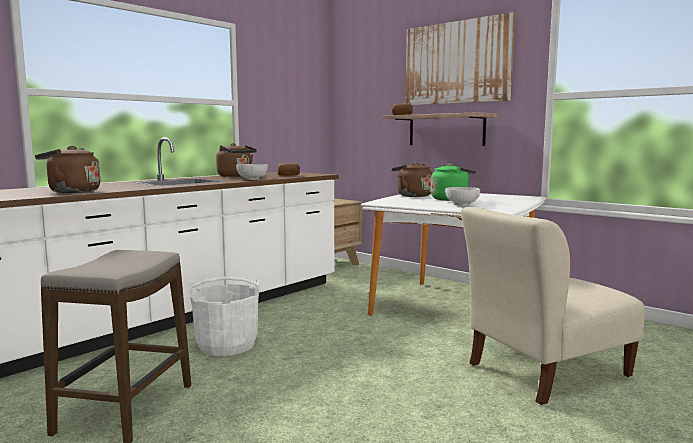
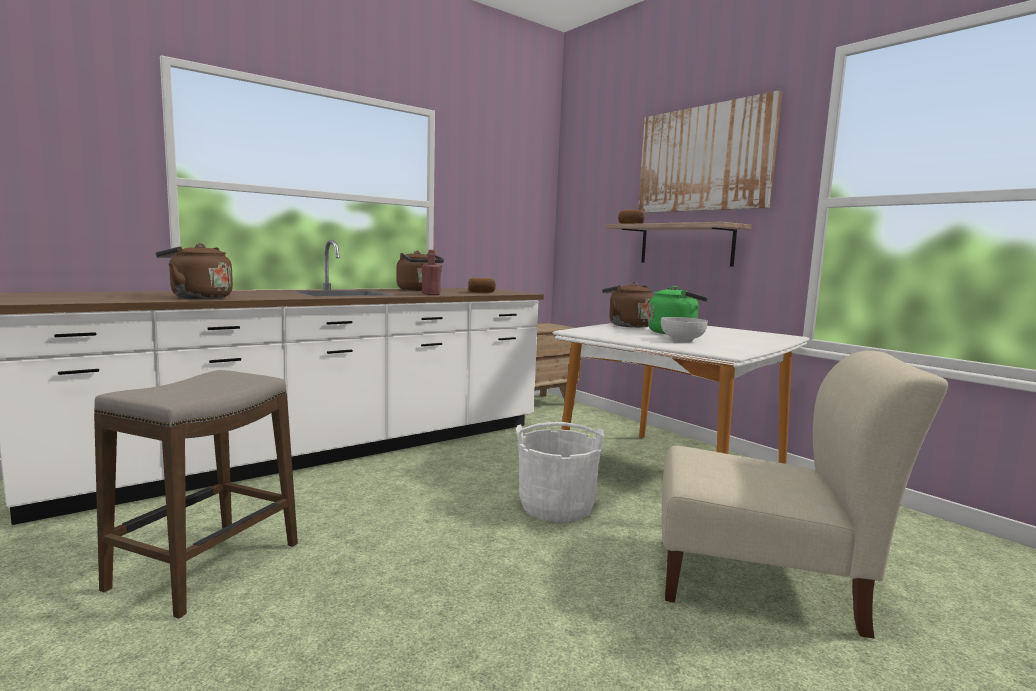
camera: 10 degrees right, 0 degrees up
white bucket [187,277,260,356] -> white bucket moved to [516,422,604,522]
bowl [236,164,268,180] -> red bottle [422,250,441,295]
beige chair [461,207,645,405] -> beige chair turned 150 degrees counterclockwise [662,351,948,639]

